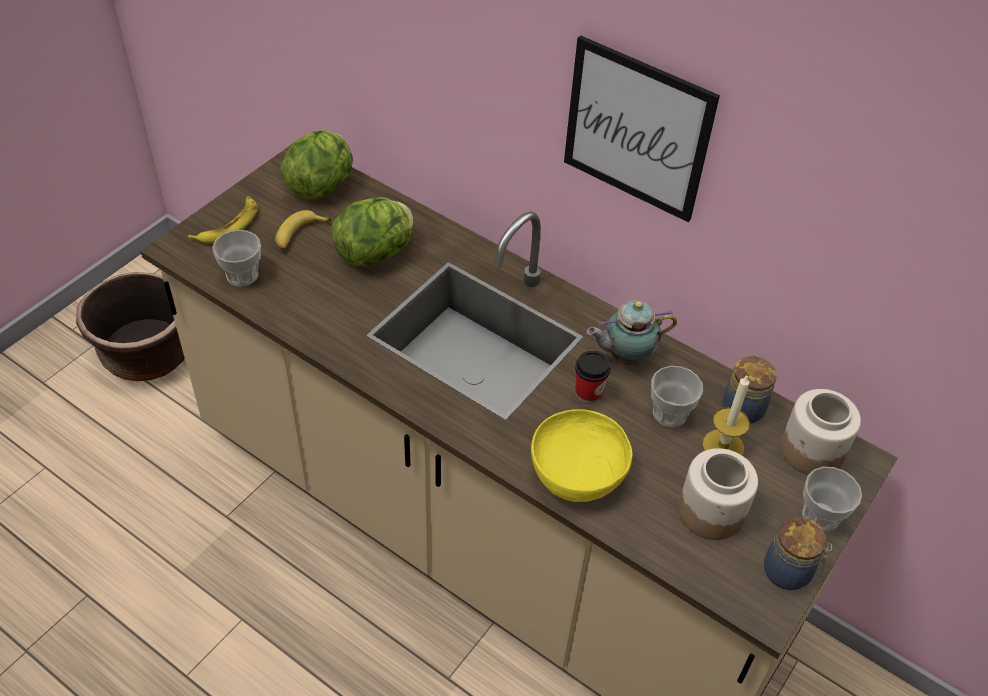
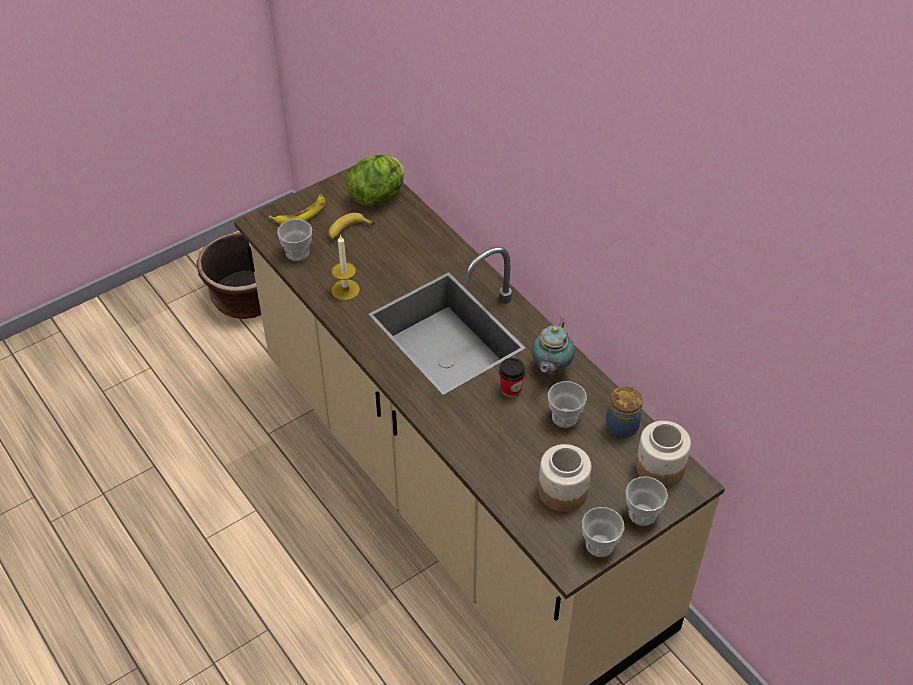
camera: 20 degrees right, 0 degrees up
lettuce [331,197,413,266] -> none
yellow bowl [531,409,633,502] -> none
picture [564,35,720,222] -> none
teapot [587,300,677,365] -> teapot turned 75 degrees counterclockwise [532,318,575,375]
candle [702,375,750,455] -> candle moved to [331,235,360,301]
jar [764,517,832,590] -> cup [582,507,624,557]

